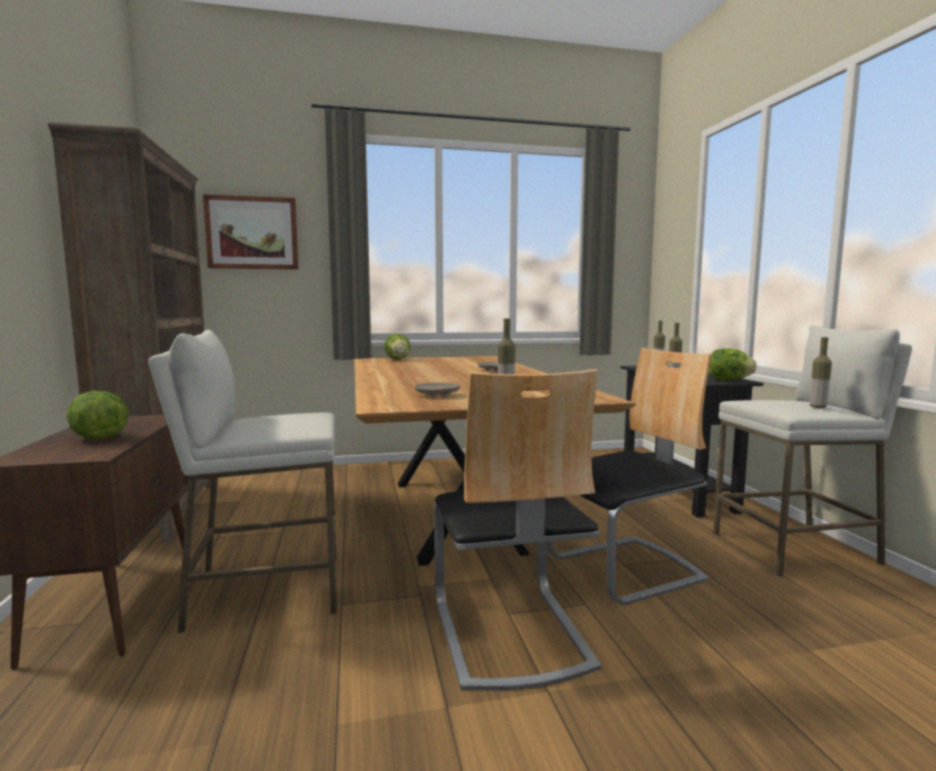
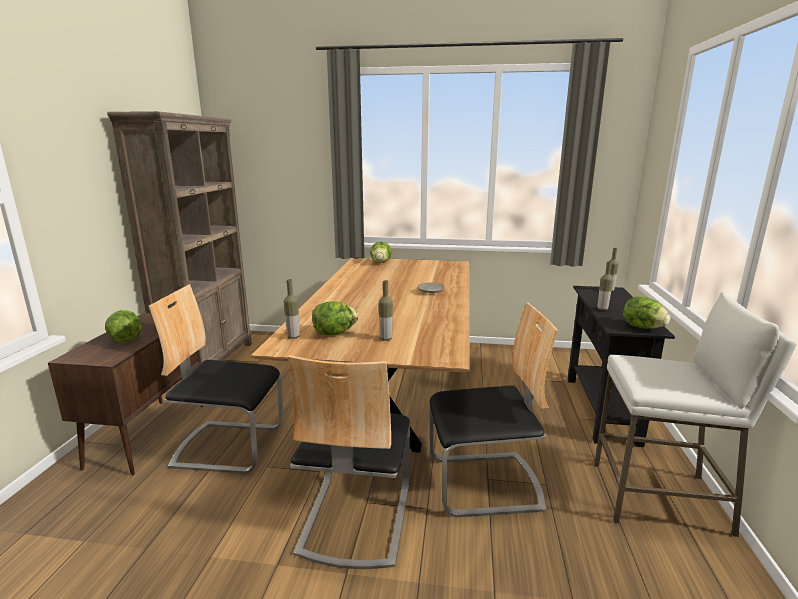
camera: 20 degrees right, 10 degrees up
white stool [148,330,337,633] -> chair [149,284,283,474]
picture [203,194,299,270] -> none
beige plate [415,383,460,397] -> lettuce [312,301,358,336]
bottle [810,337,832,408] -> bottle moved to [284,279,300,339]

